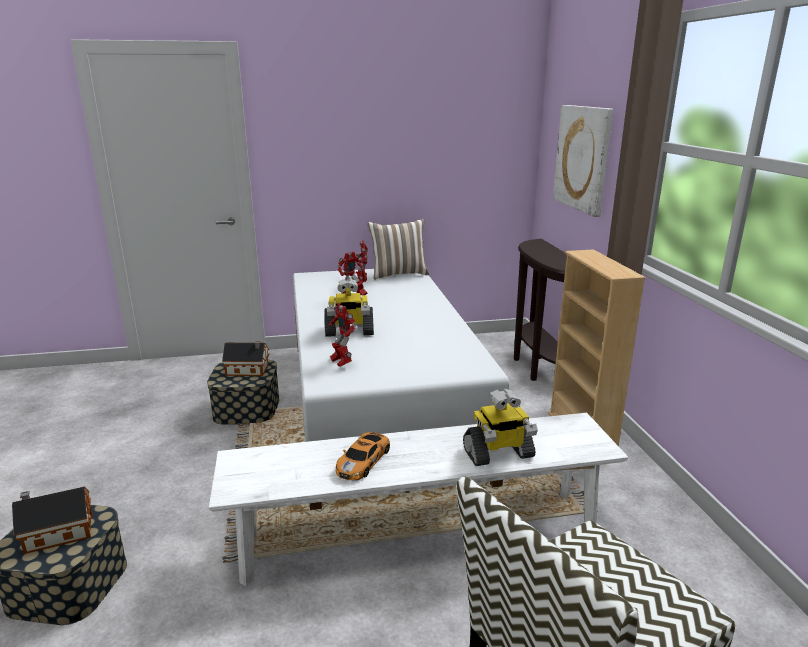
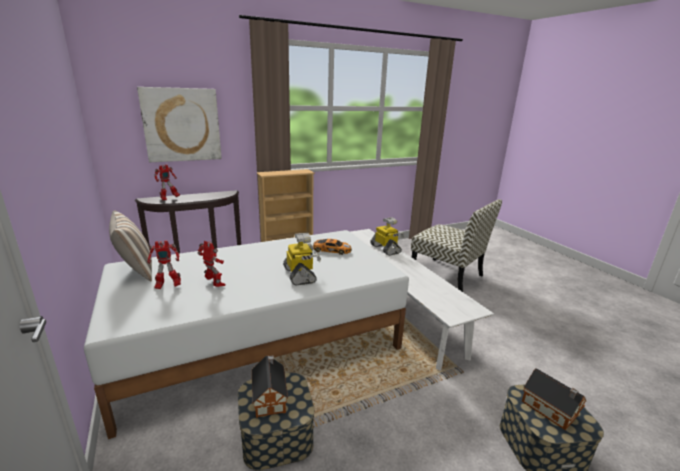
camera: 105 degrees left, 0 degrees up
toy robot [328,303,356,367] -> toy robot moved to [154,165,180,200]
toy car [336,432,390,480] -> toy car moved to [313,239,352,255]

